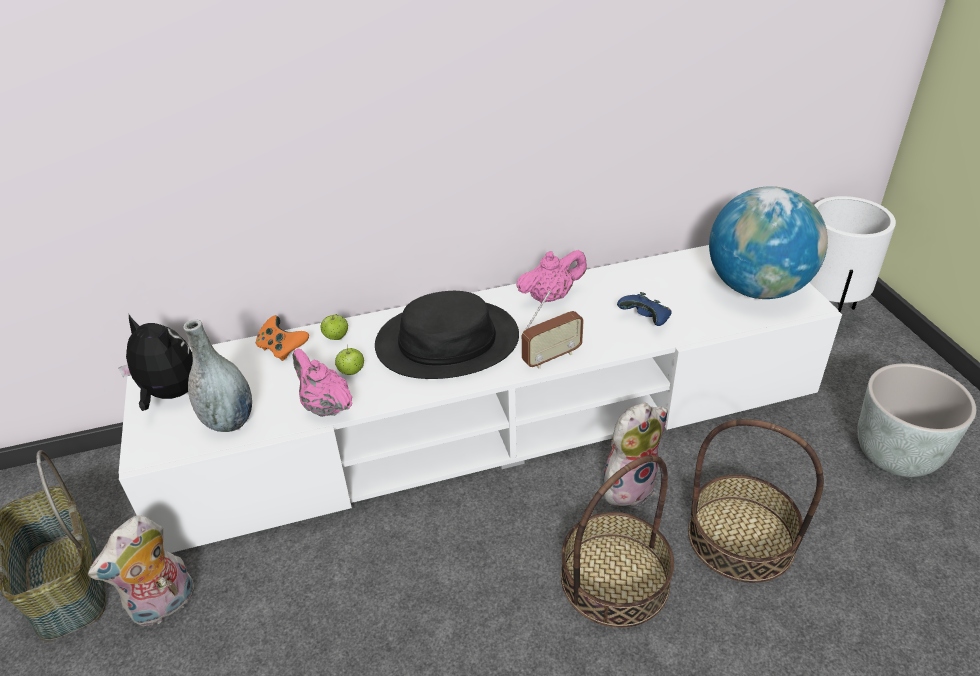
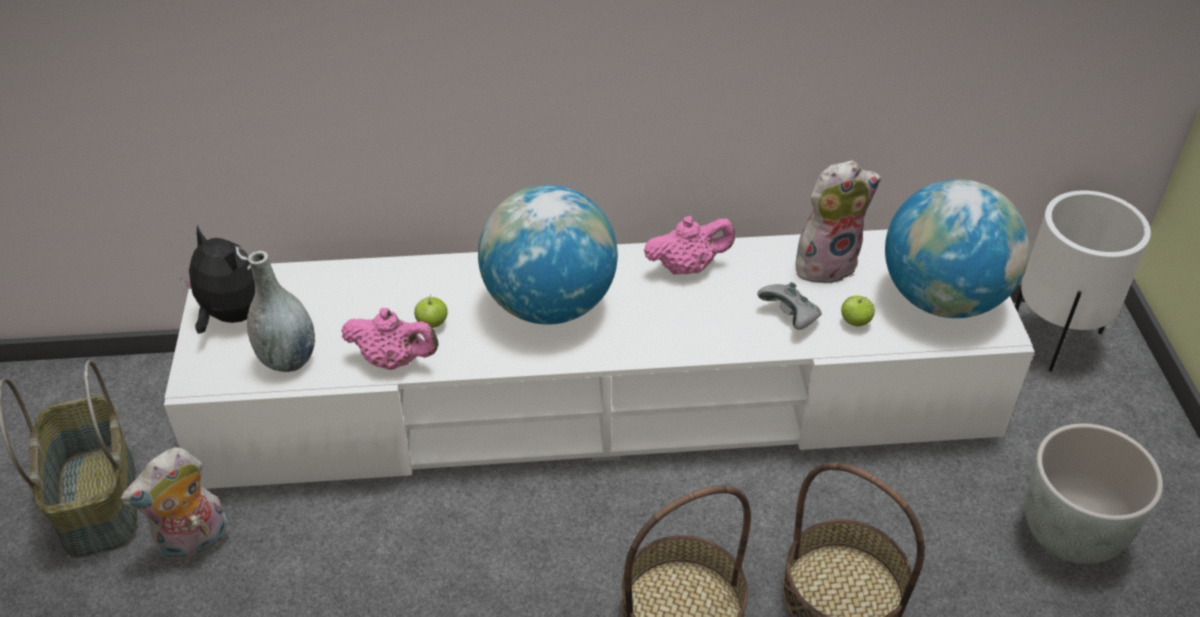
camera: 10 degrees right, 5 degrees up
orange game controller [256,315,309,361] -> none
pink teapot [292,349,352,417] -> pink teapot turned 135 degrees clockwise [341,308,439,370]
apple [321,314,348,340] -> apple moved to [841,296,875,327]
black hat [375,291,519,379] -> globe [478,185,618,324]
radio [522,290,584,369] -> none
plush toy [602,403,668,510] -> plush toy moved to [795,160,881,284]
blue game controller [617,292,672,326] -> grey game controller [757,282,822,330]

